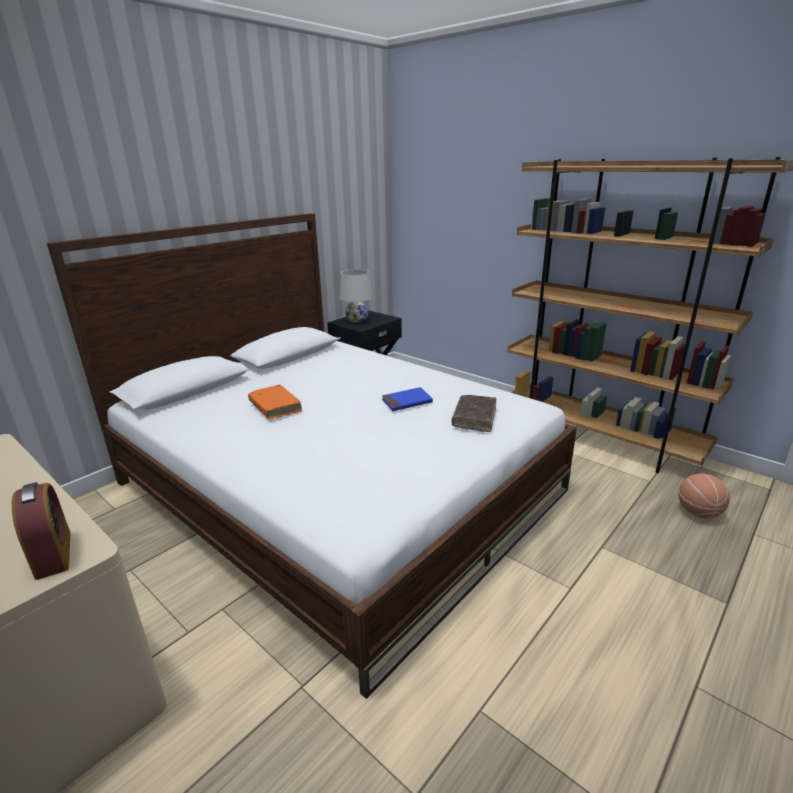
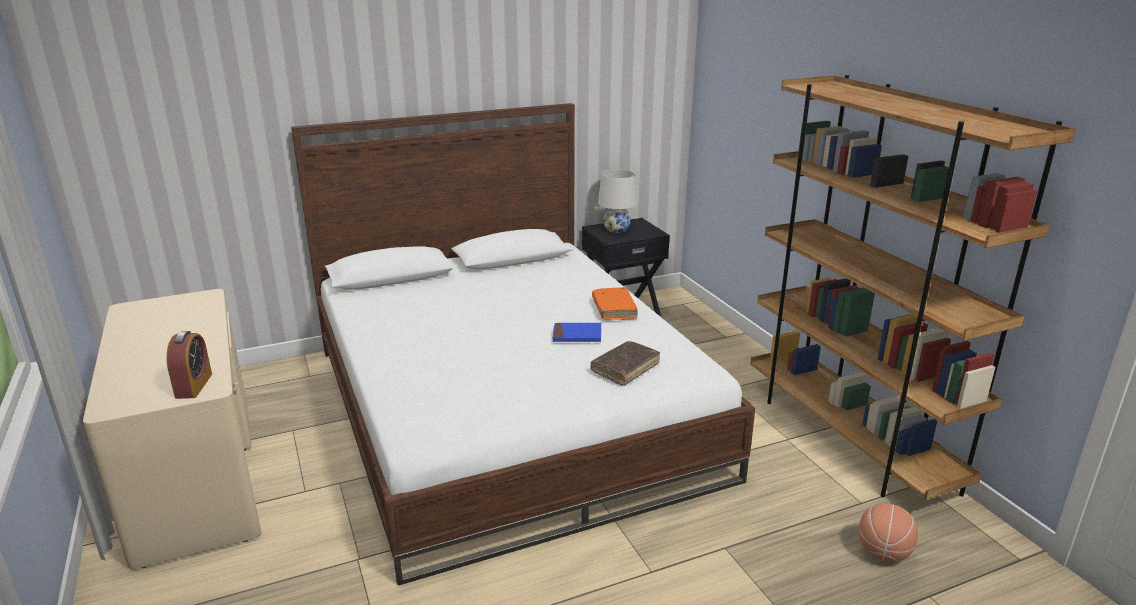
camera: 25 degrees right, 0 degrees up
orange book [248,385,302,419] -> orange book moved to [592,287,638,320]

